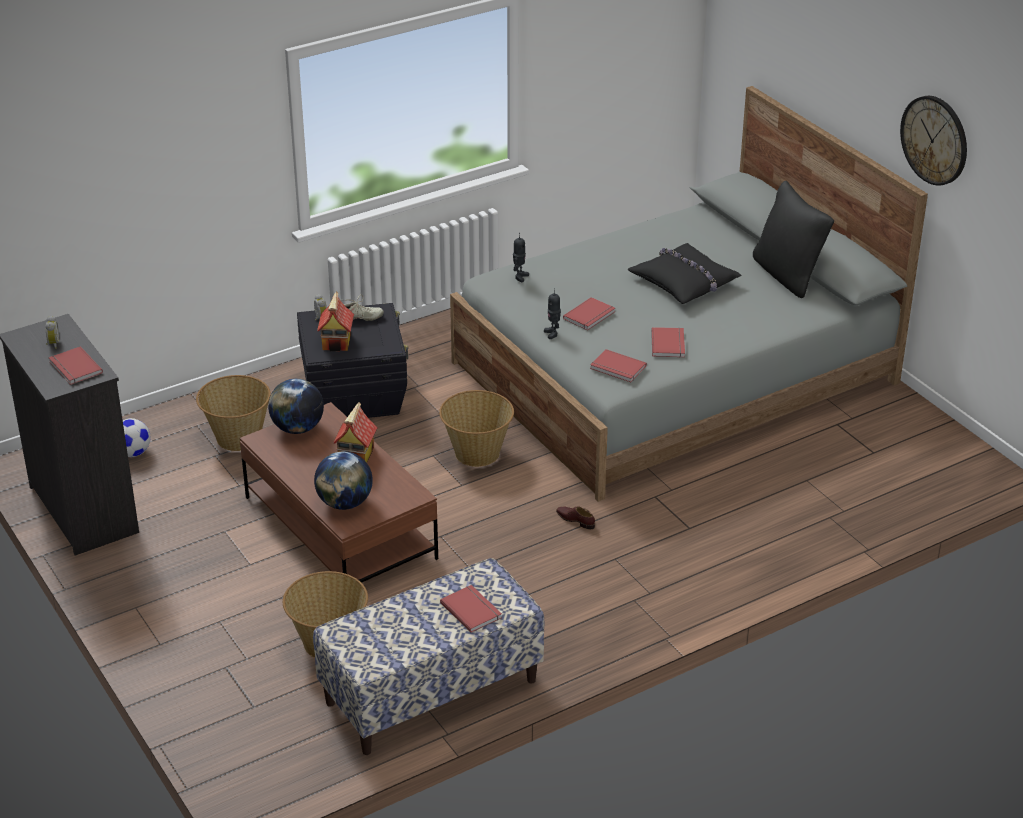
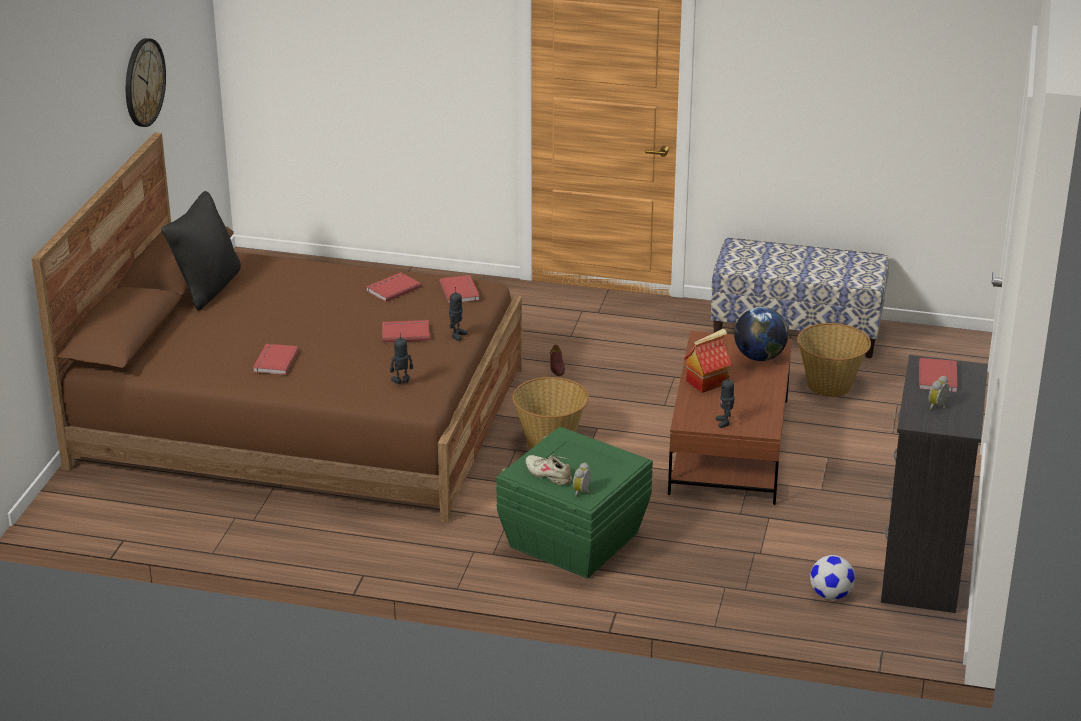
camera: 135 degrees left, 5 degrees down
basket [196,375,271,451] -> none
globe [268,379,324,434] -> toy robot [716,374,735,428]
black storage box [297,303,409,418] -> green storage box [496,427,653,579]
toy house [317,291,354,351] -> none
red book [440,585,502,633] -> red book moved to [253,344,299,375]
grey bed [450,86,928,502] -> brown bed [31,133,522,523]
black pillow [628,243,742,304] -> none

